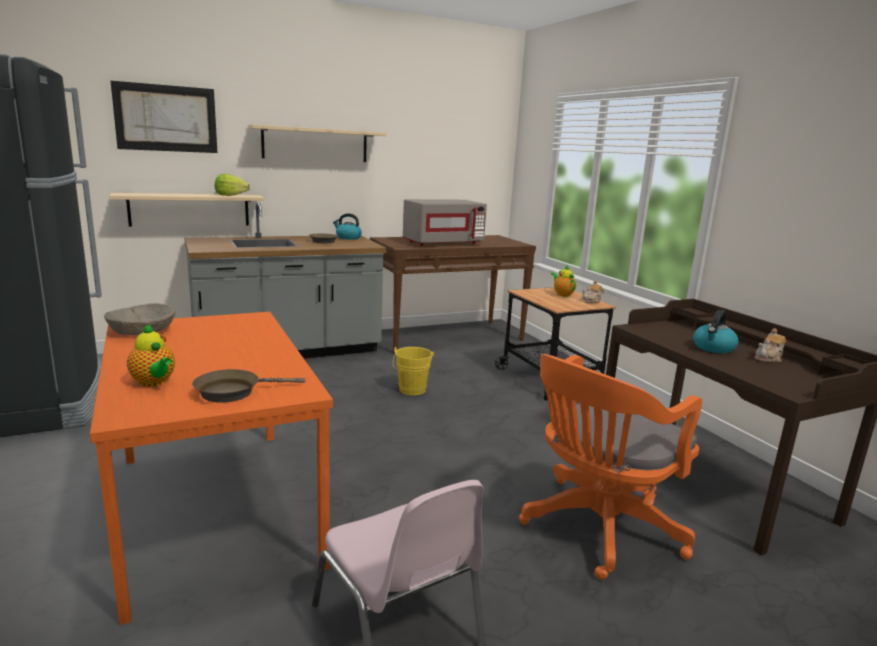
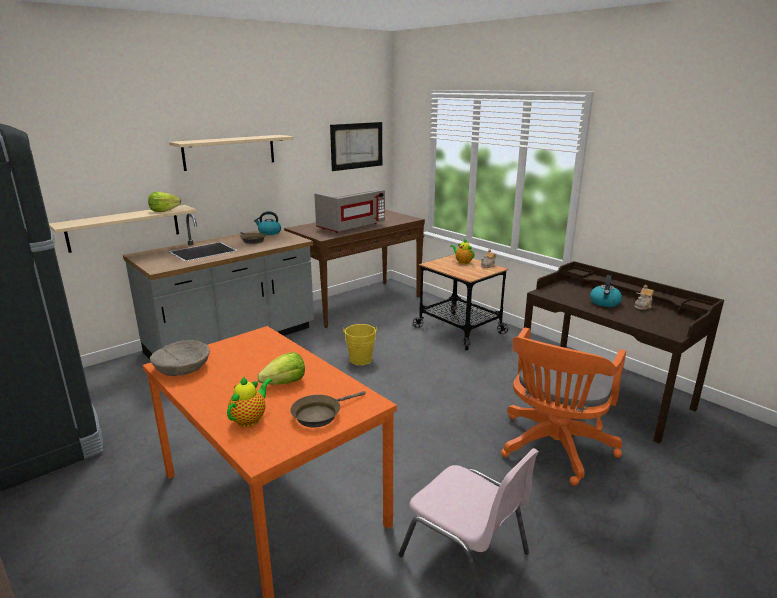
camera: 15 degrees left, 5 degrees up
picture [111,81,217,153] -> picture moved to [330,122,382,171]
teapot [127,324,175,387] -> teapot turned 90 degrees counterclockwise [227,376,272,427]
none -> lettuce [257,352,305,385]

